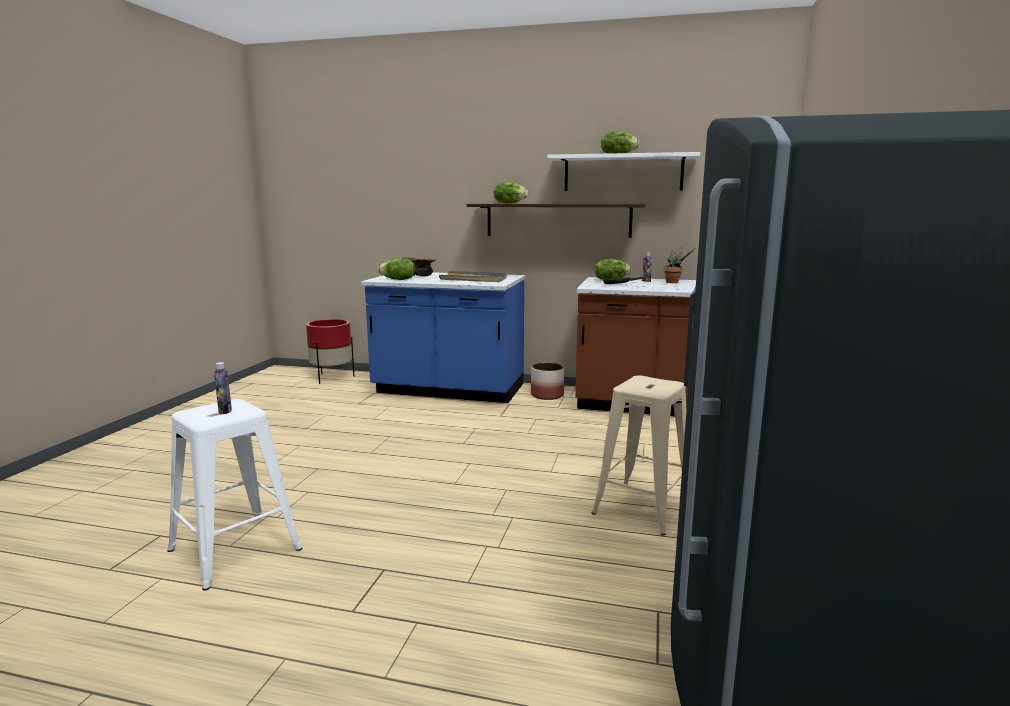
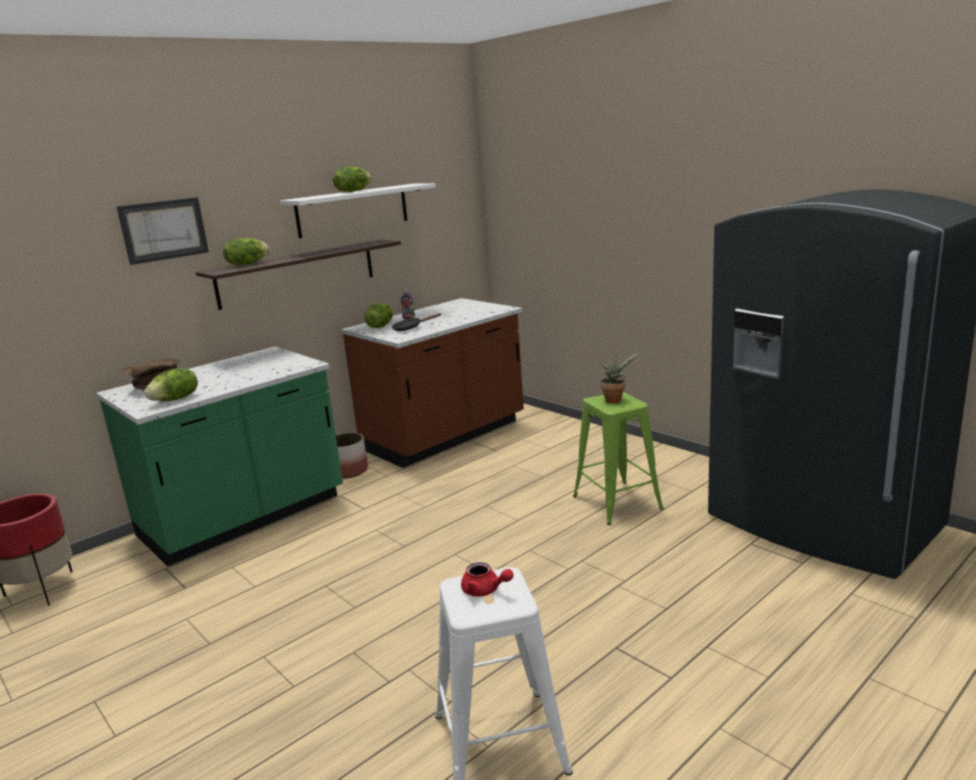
camera: 55 degrees left, 5 degrees up
bottle [214,362,232,414] -> red teapot [461,562,514,597]
blue counter [361,272,526,403] -> green counter [96,346,343,567]
grey tray [439,271,507,282] -> none
beige stool [592,375,686,536] -> green stool [573,392,664,525]
potted plant [663,246,695,283] -> potted plant moved to [598,353,639,403]
none -> picture [117,197,209,265]

